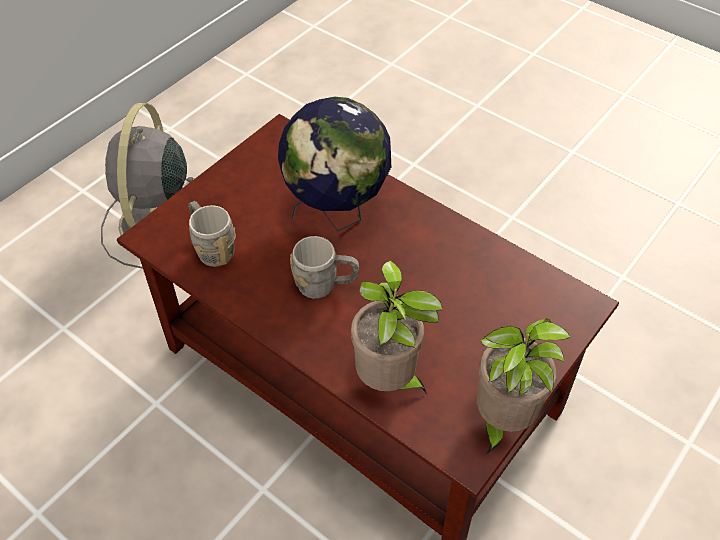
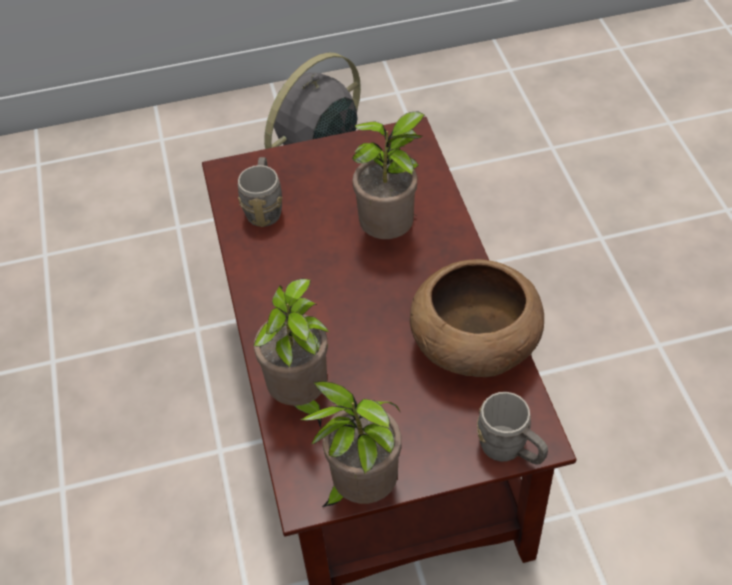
camera: 40 degrees right, 0 degrees up
globe [278,97,391,232] -> potted plant [352,112,425,239]
grey mug [290,236,359,299] -> grey mug moved to [477,392,548,465]
none -> brown bowl [410,259,544,377]

